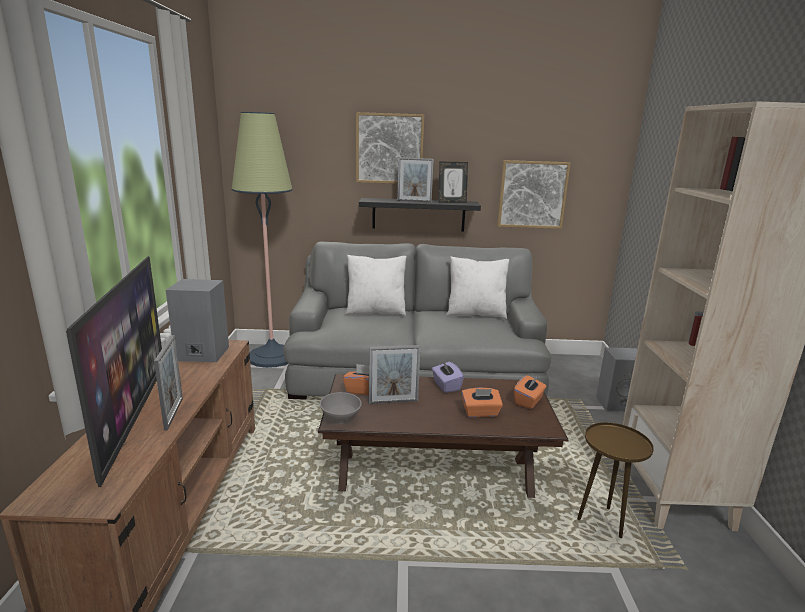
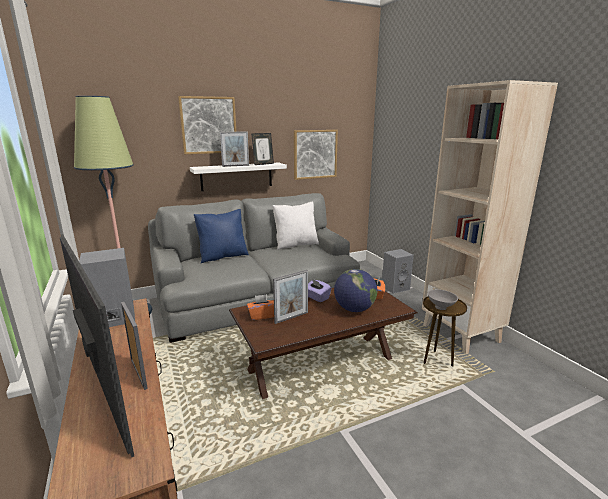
camera: 25 degrees left, 0 degrees up
grey bowl [320,392,362,424] -> grey bowl moved to [428,289,458,310]
white pillow [345,255,407,316] -> blue pillow [194,209,249,263]
black shelf [359,198,481,231] -> white shelf [190,162,287,191]
orange tissue box [462,388,503,417] -> globe [334,269,377,312]

